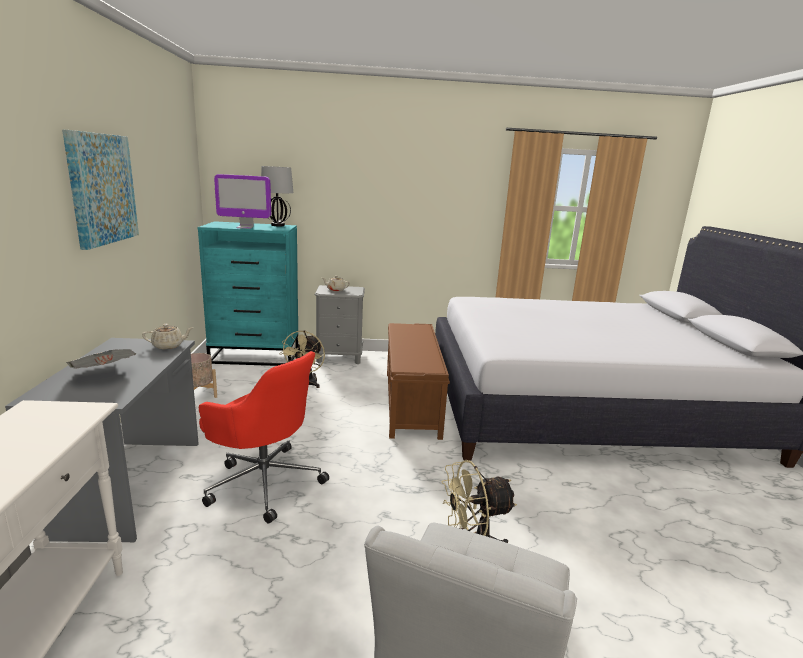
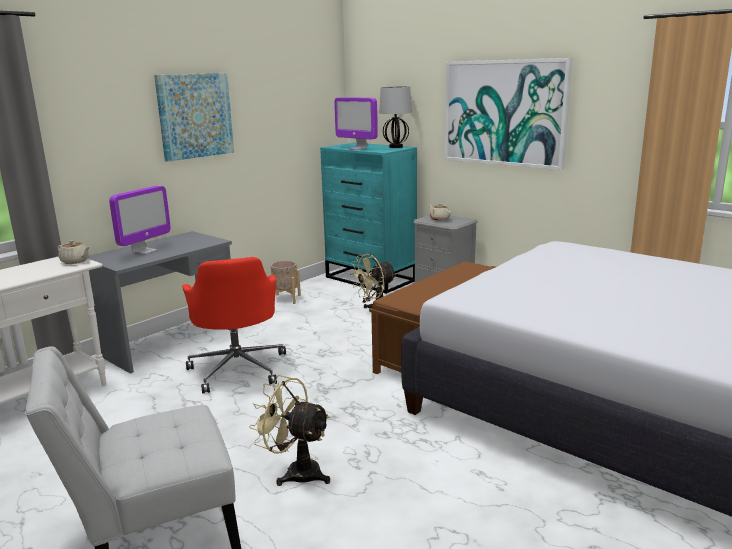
camera: 45 degrees right, 0 degrees up
newspaper [66,349,136,369] -> monitor [109,186,171,255]
beige teapot [142,324,194,349] -> beige teapot moved to [57,240,90,264]
none -> picture [445,58,573,170]

